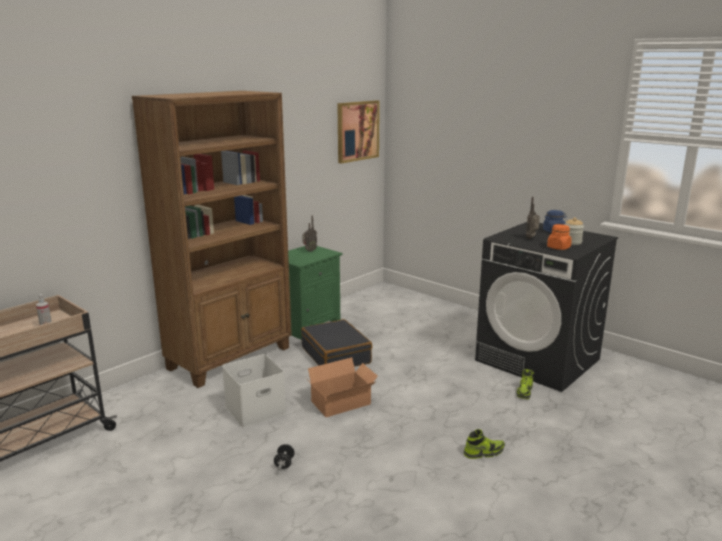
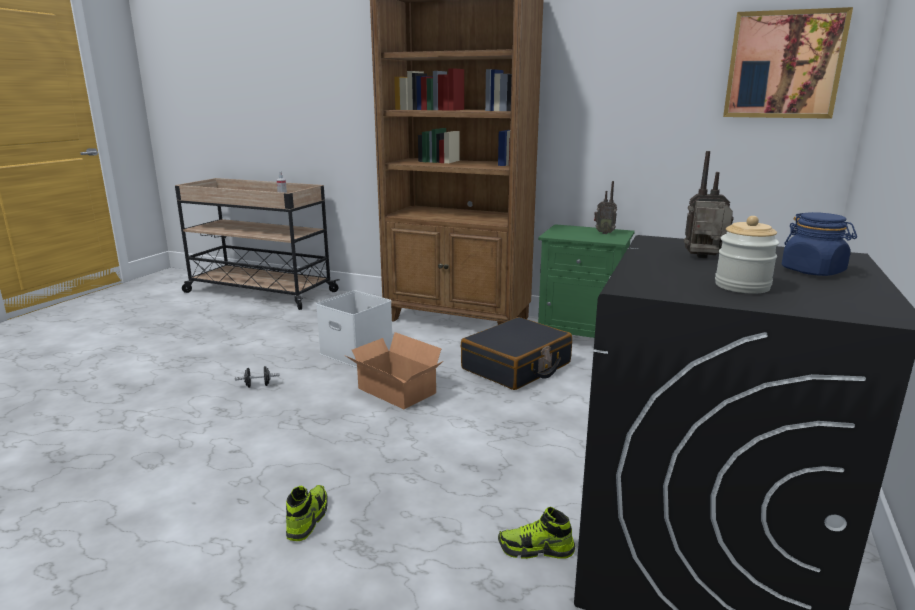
camera: 70 degrees right, 0 degrees up
shoe [464,429,505,459] -> shoe turned 135 degrees counterclockwise [286,485,328,541]
orange jar [547,224,572,250] -> none

